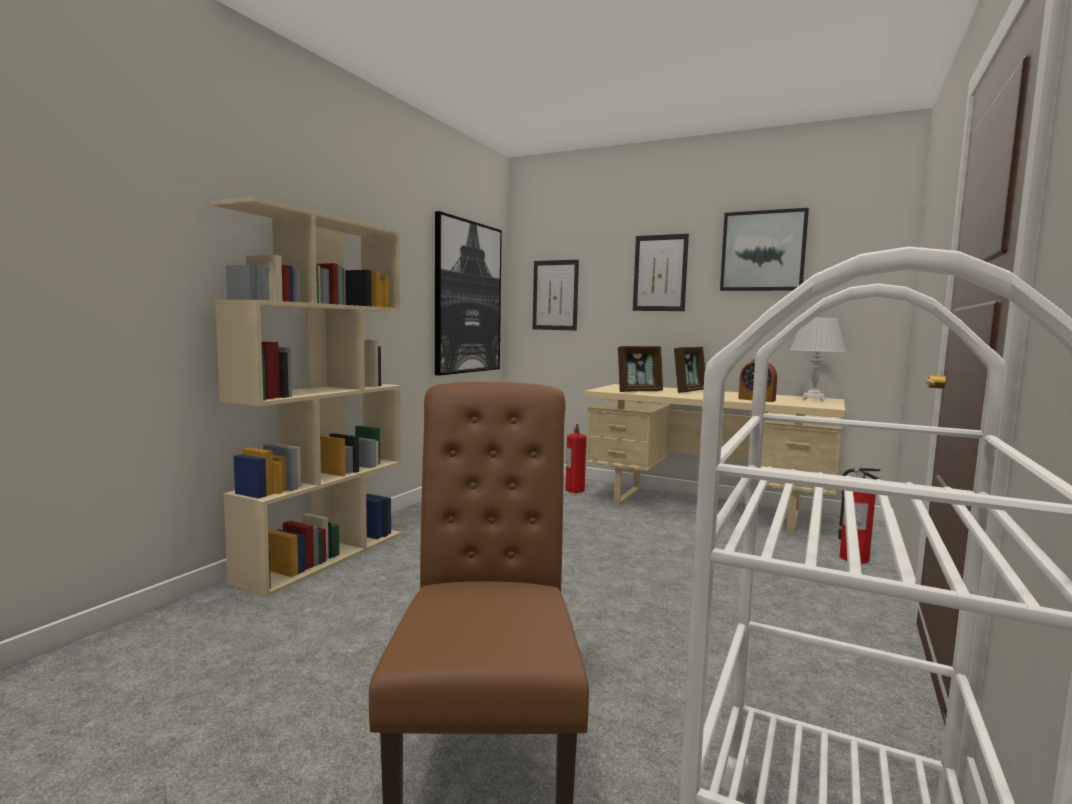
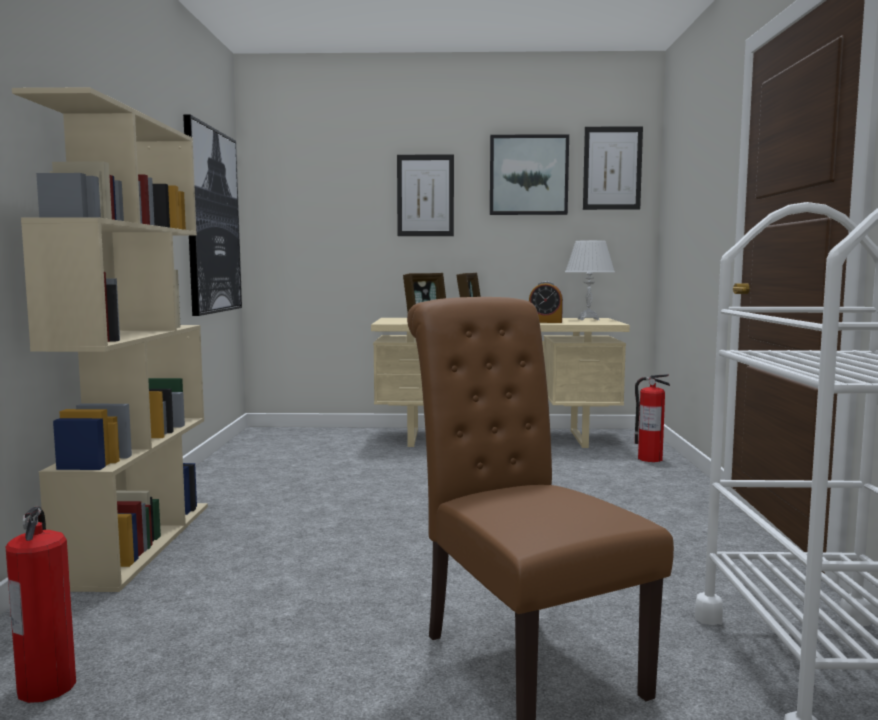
camera: 25 degrees left, 0 degrees up
picture [533,260,579,331] -> picture moved to [583,126,643,210]
fire extinguisher [565,424,586,493] -> fire extinguisher moved to [6,507,76,703]

